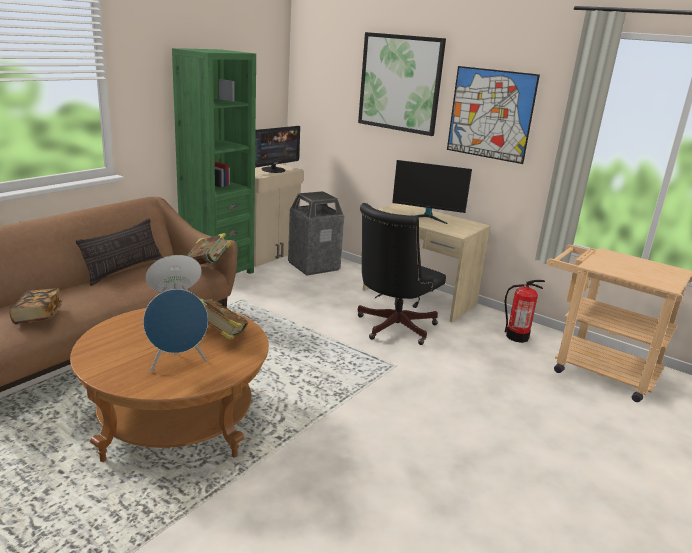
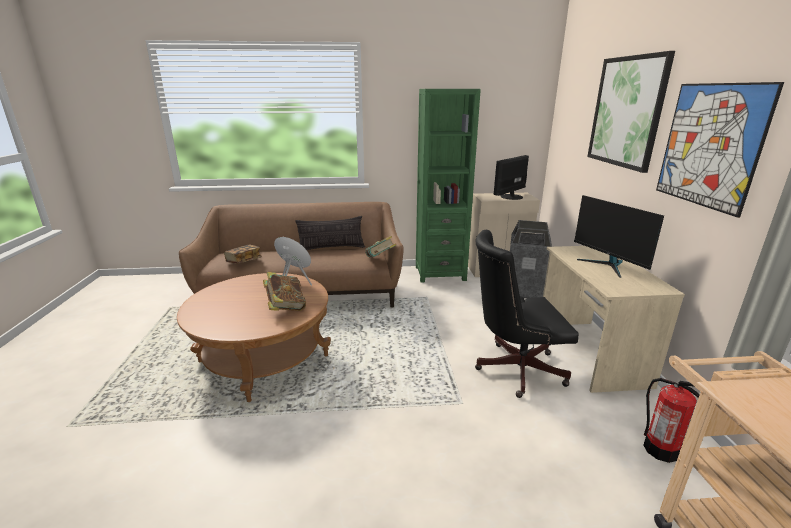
camera: 50 degrees right, 0 degrees up
blue speaker [143,289,208,373] -> none
monitor [255,126,300,173] -> monitor turned 135 degrees clockwise [494,155,529,200]

